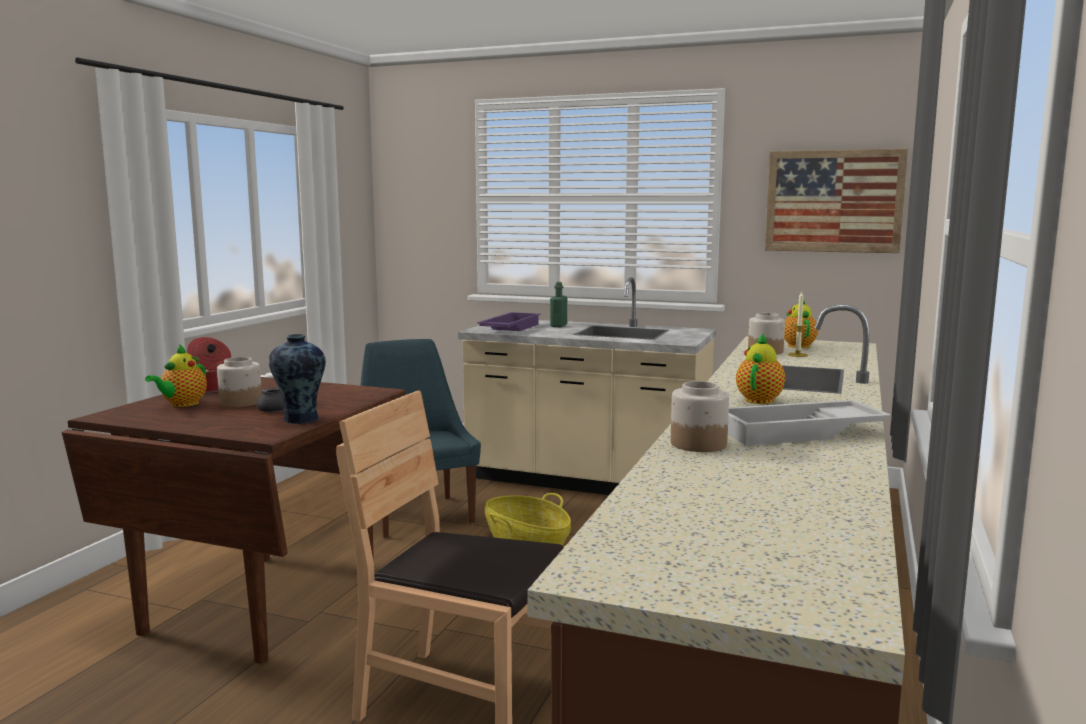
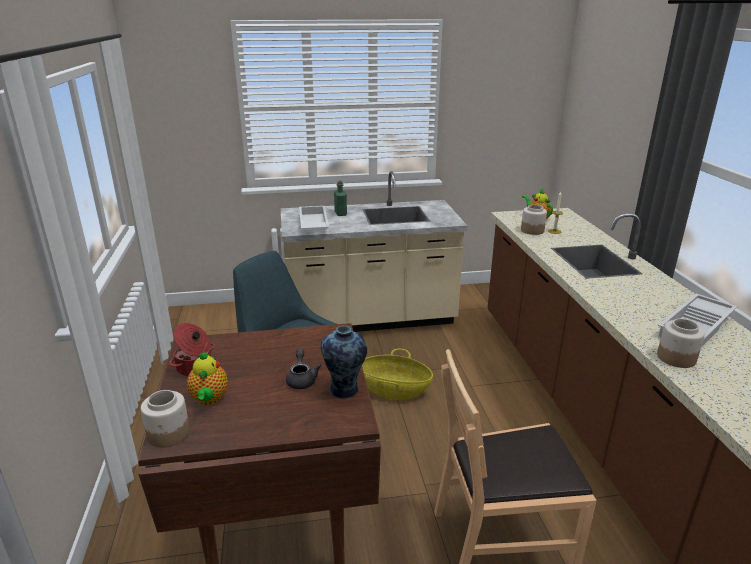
camera: 30 degrees left, 15 degrees up
jar [217,357,262,407] -> jar moved to [141,390,190,448]
purple tray [477,312,541,331] -> white tray [299,206,329,230]
teapot [736,333,785,404] -> none
picture [765,149,908,253] -> none

